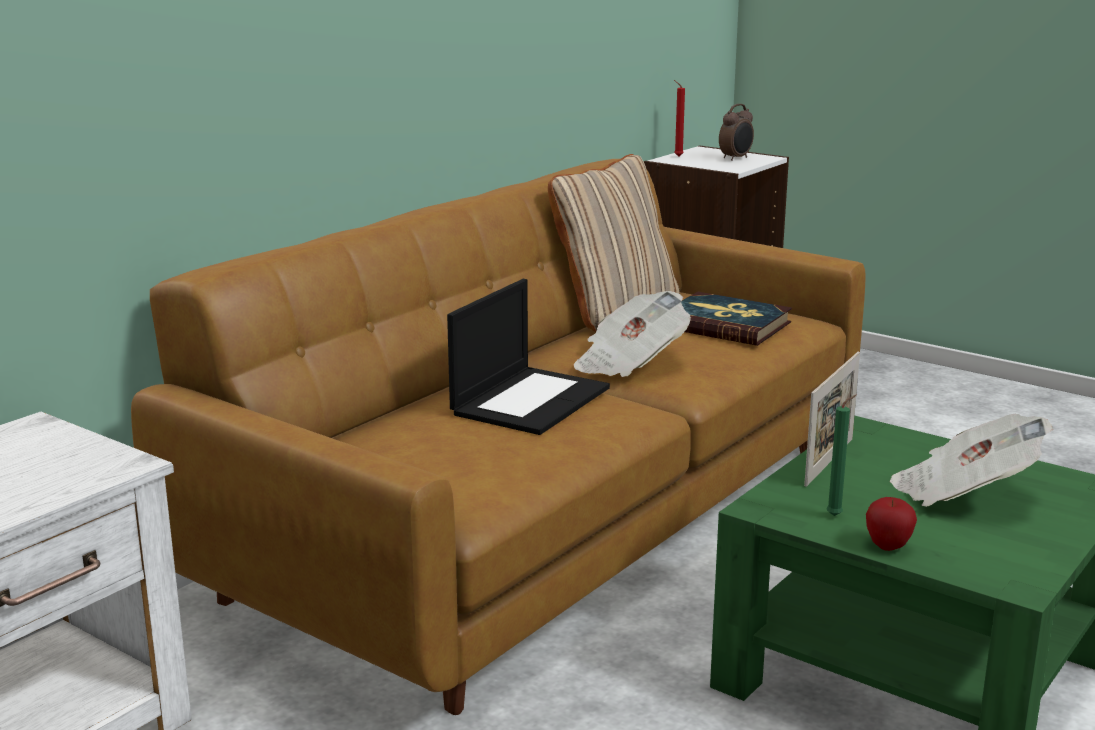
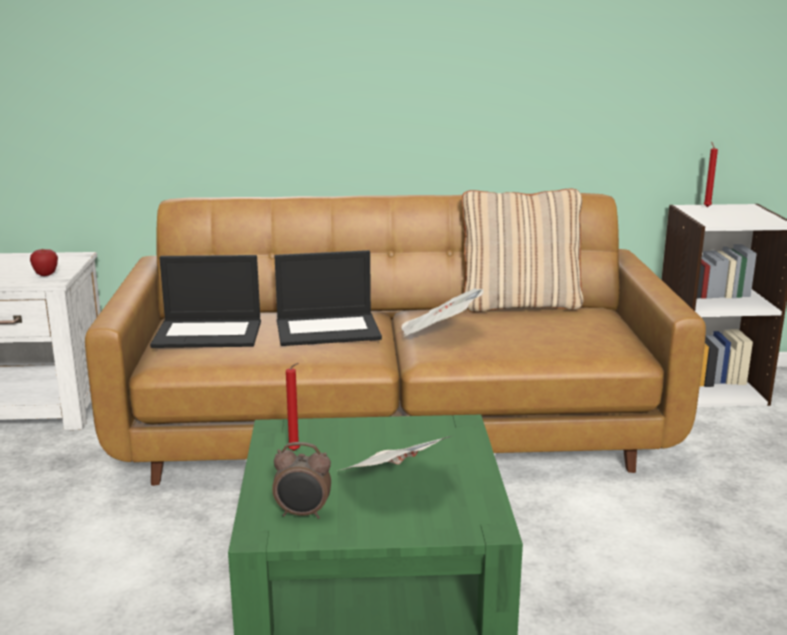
camera: 50 degrees right, 0 degrees up
book [681,292,792,346] -> none
alarm clock [719,104,754,161] -> alarm clock moved to [272,442,331,519]
picture frame [804,352,860,487] -> none
green candle [826,395,857,516] -> red candle [286,363,300,451]
apple [866,497,917,551] -> apple moved to [30,249,58,276]
none -> laptop [150,255,261,348]

